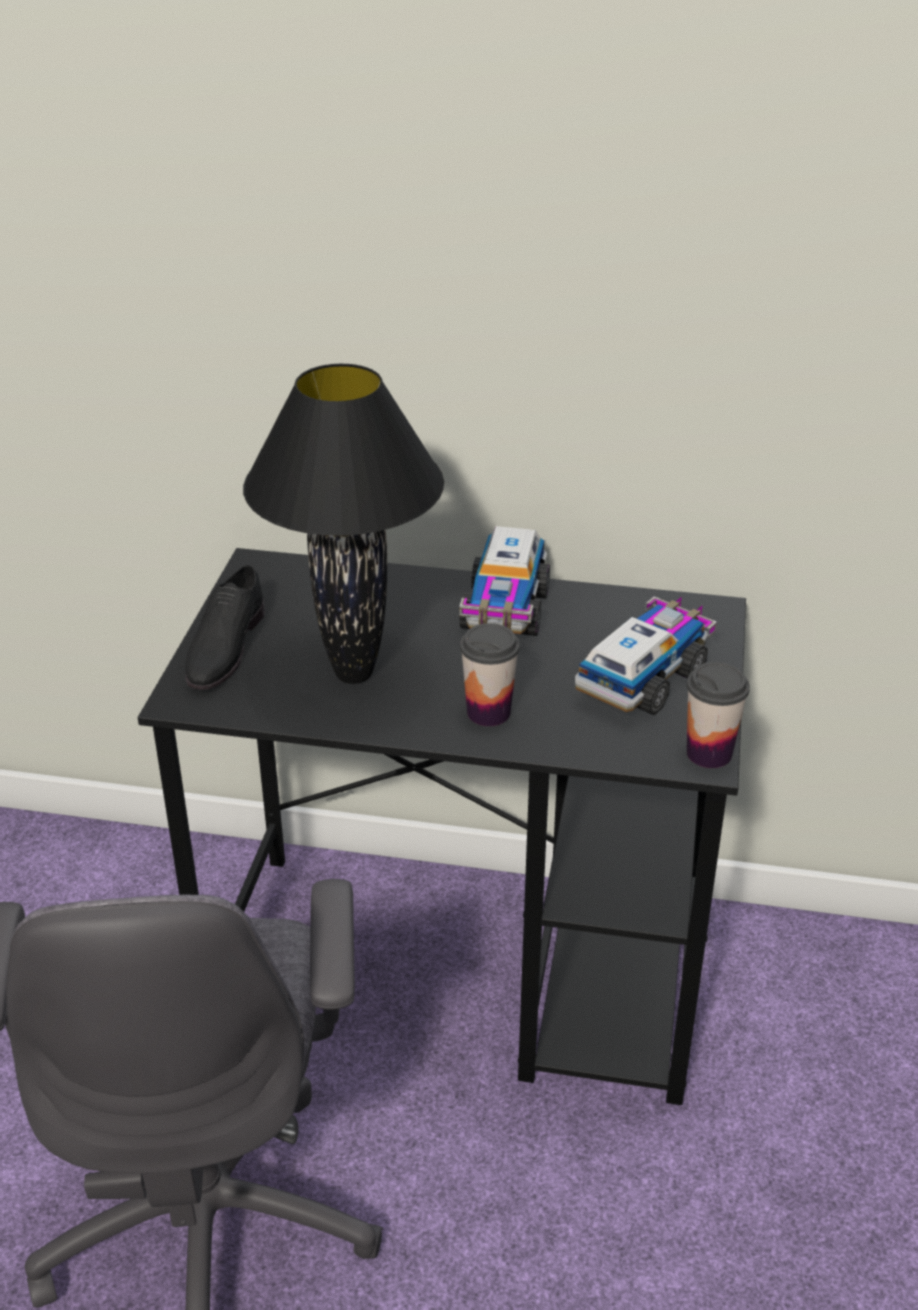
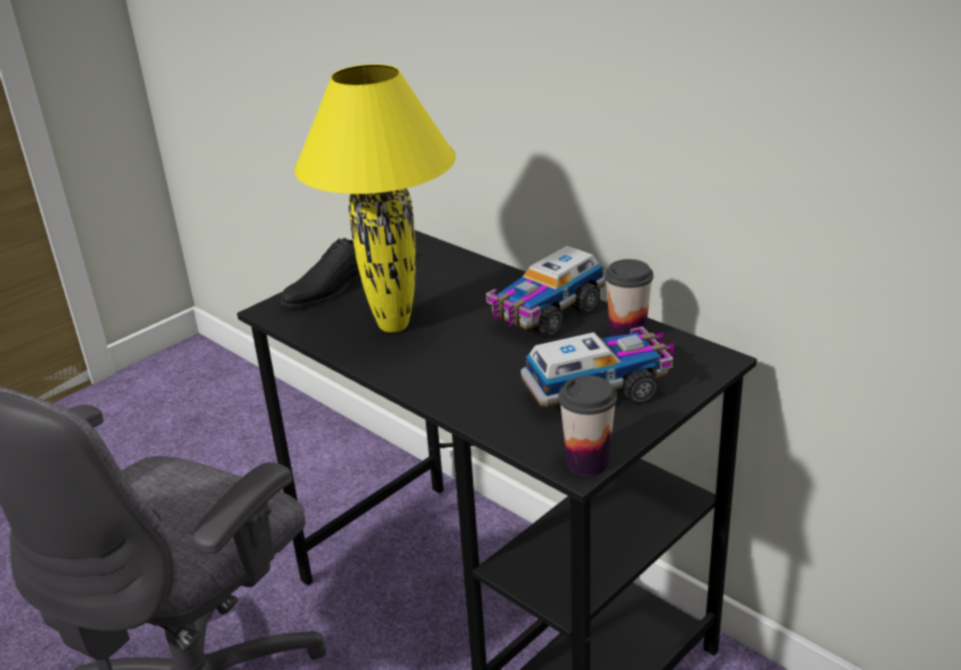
camera: 35 degrees right, 5 degrees down
black table lamp [243,364,444,684] -> yellow table lamp [294,64,456,333]
cup [460,623,520,726] -> cup moved to [605,259,653,337]

